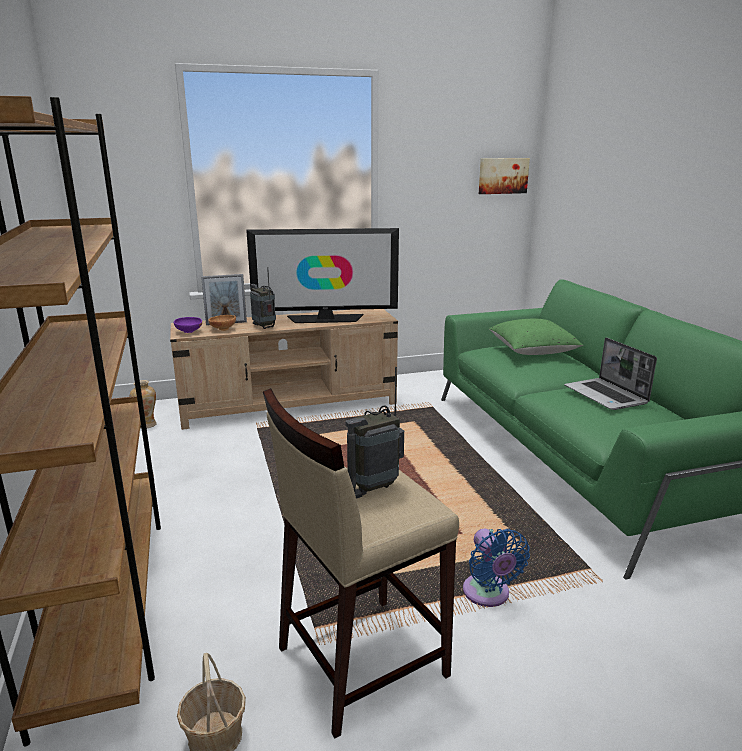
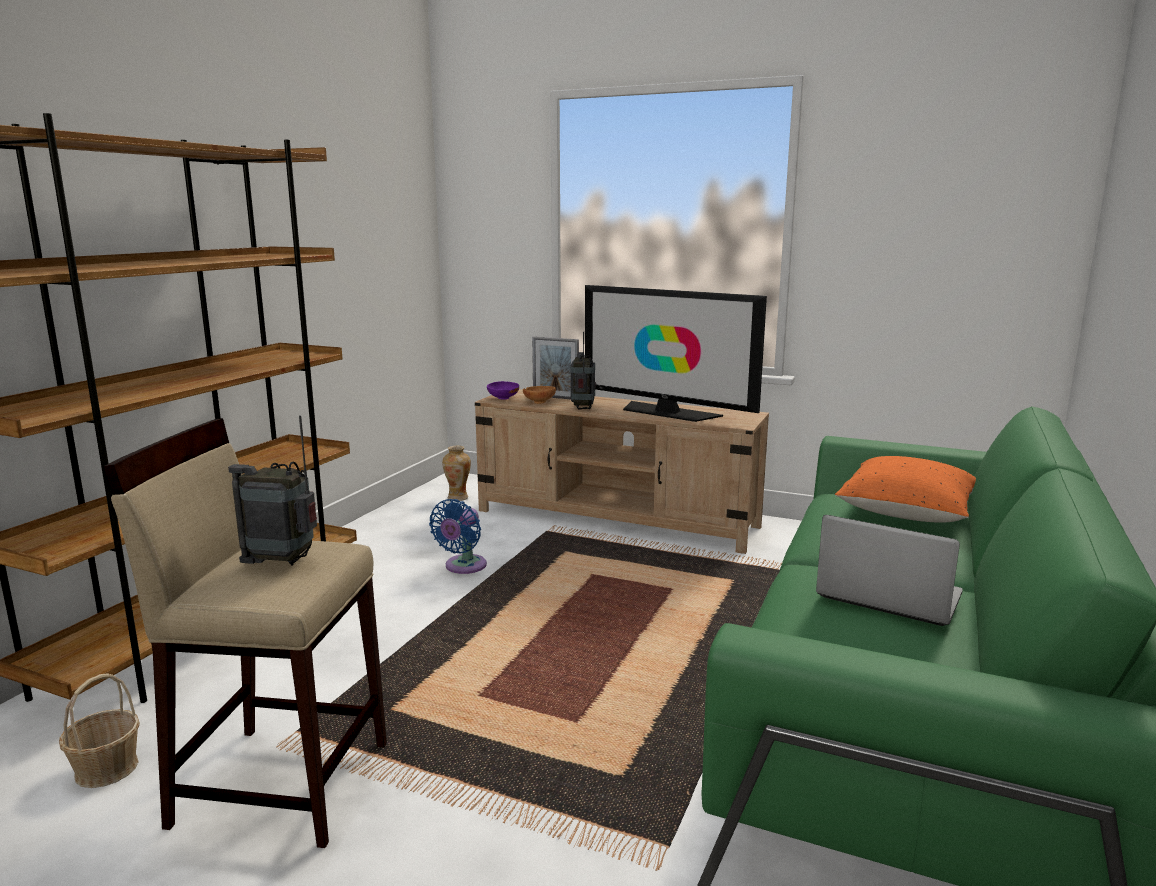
camera: 40 degrees right, 5 degrees down
blue fan [463,529,530,607] -> blue fan moved to [429,499,487,574]
picture [479,158,530,194] -> none
green pillow [489,319,583,355] -> orange pillow [835,456,976,523]
laptop [564,338,657,410] -> laptop turned 105 degrees clockwise [816,515,963,626]

